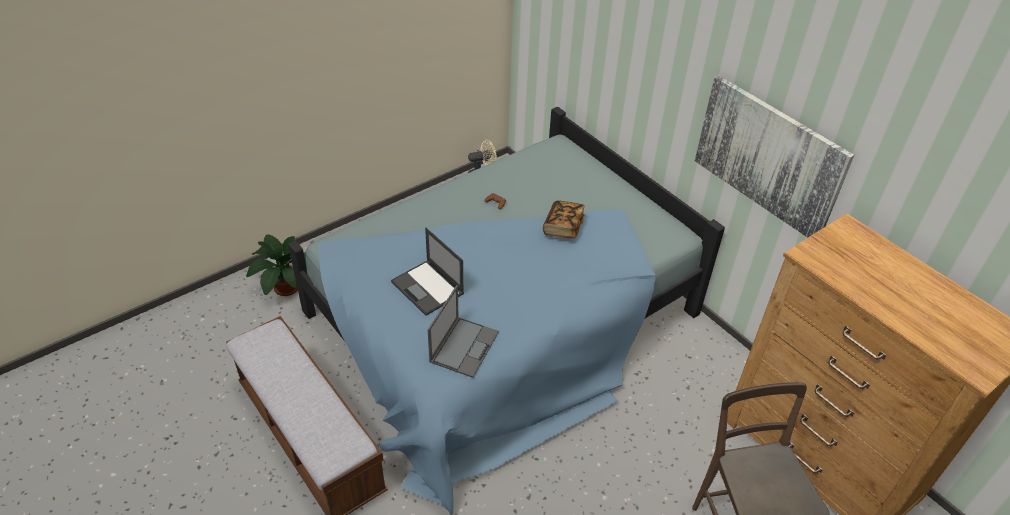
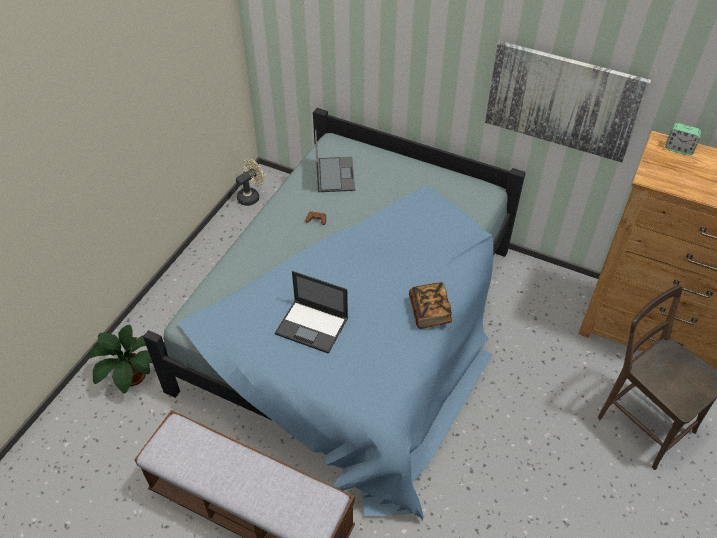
camera: 25 degrees left, 5 degrees up
laptop [428,285,499,378] -> laptop moved to [315,130,355,192]
book [543,200,585,239] -> book moved to [409,282,452,329]
none -> alarm clock [665,123,701,156]

